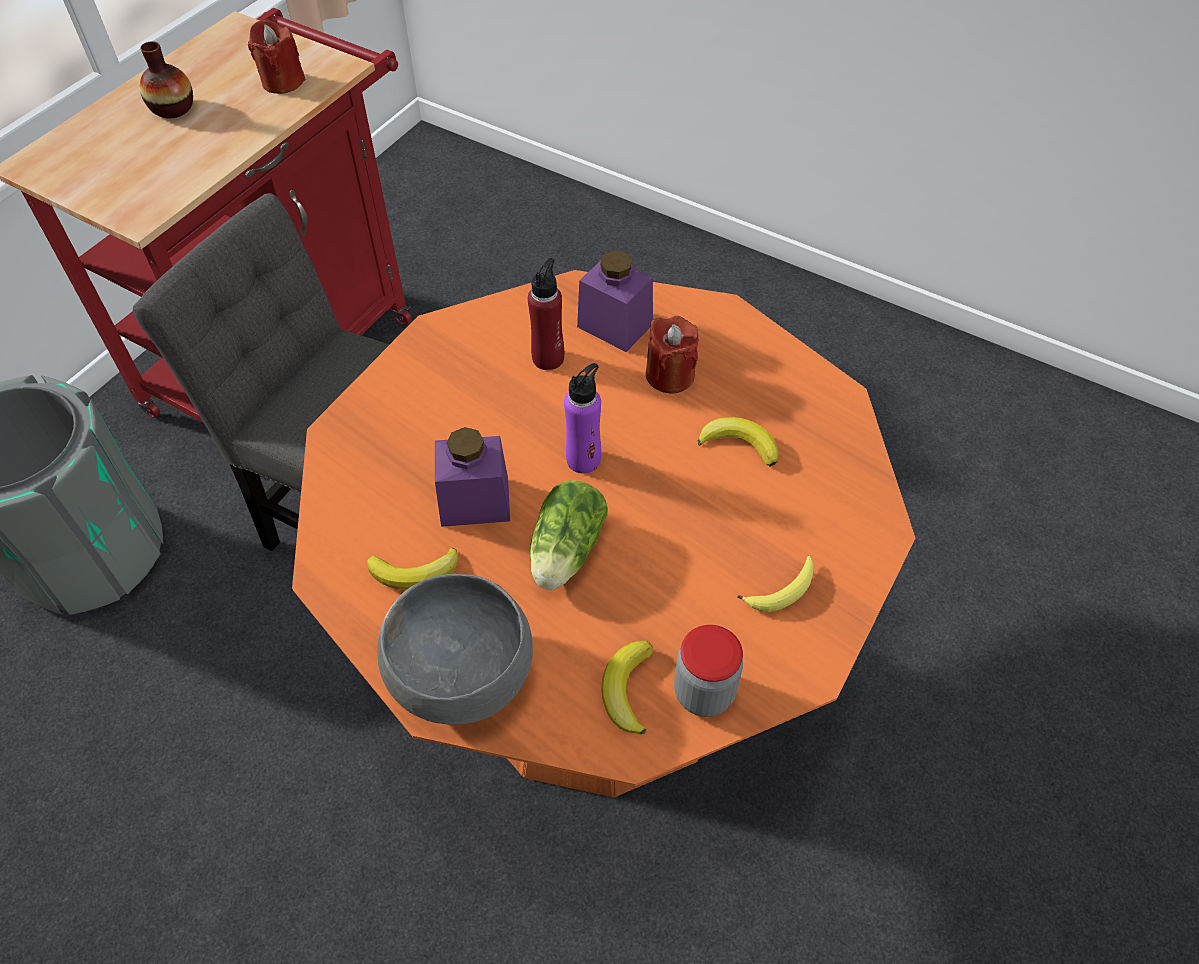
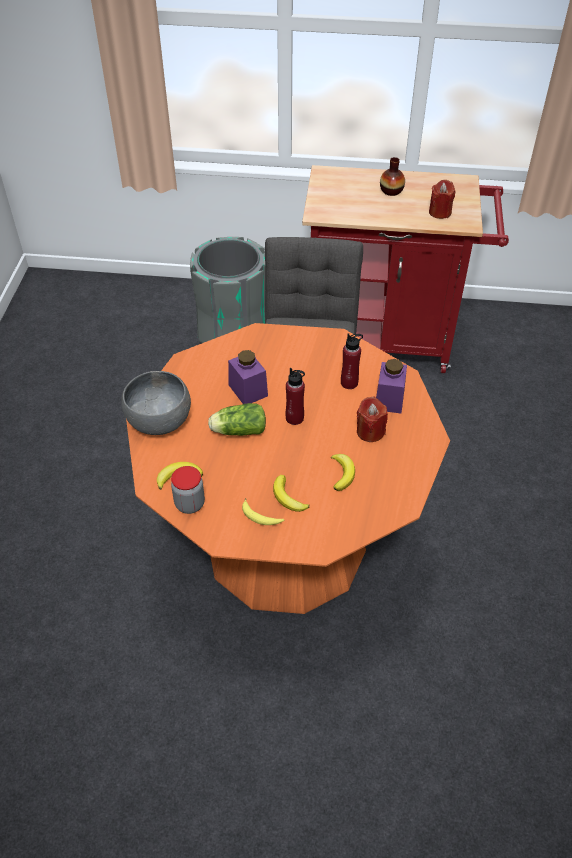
camera: 65 degrees right, 5 degrees down
banana [367,547,458,590] -> banana moved to [273,475,309,512]
purple bottle [564,363,601,473] -> red bottle [286,368,305,425]

